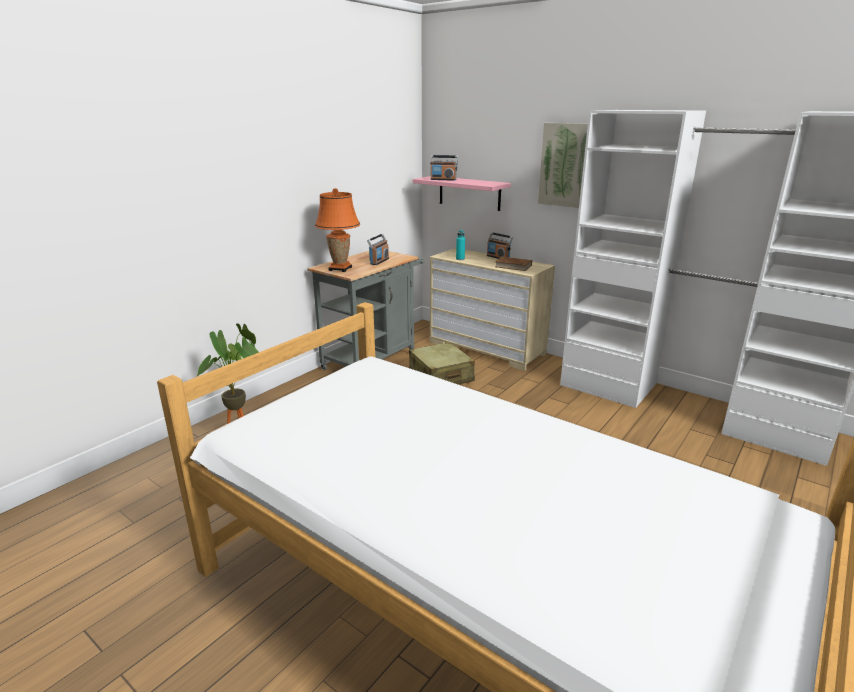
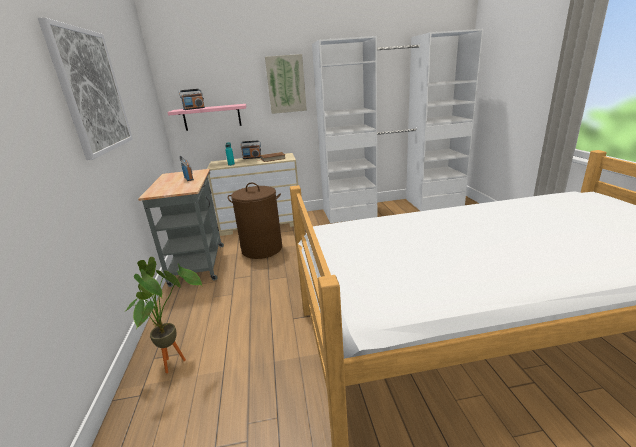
camera: 45 degrees left, 0 degrees up
orange table lamp [315,188,360,272] -> none
beige suitcase [409,342,475,385] -> brown laundry basket [228,183,282,259]
none -> picture [38,17,133,160]

